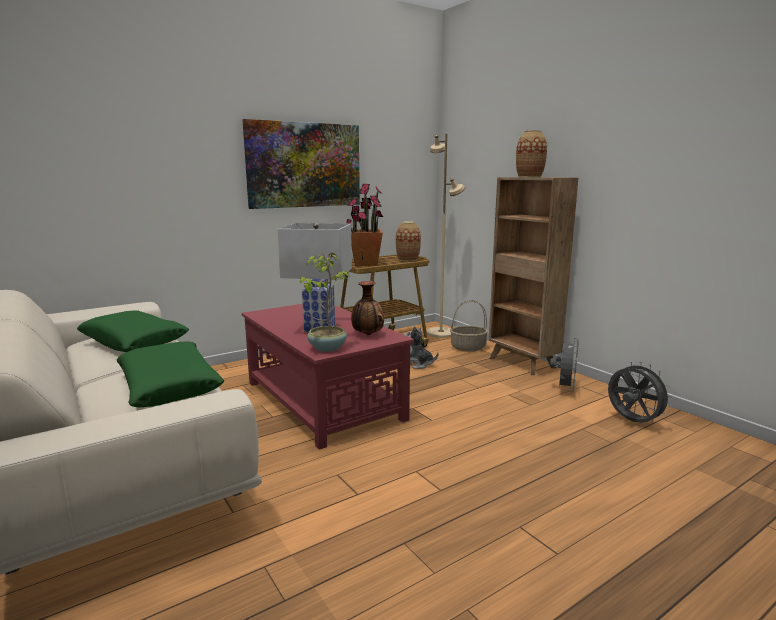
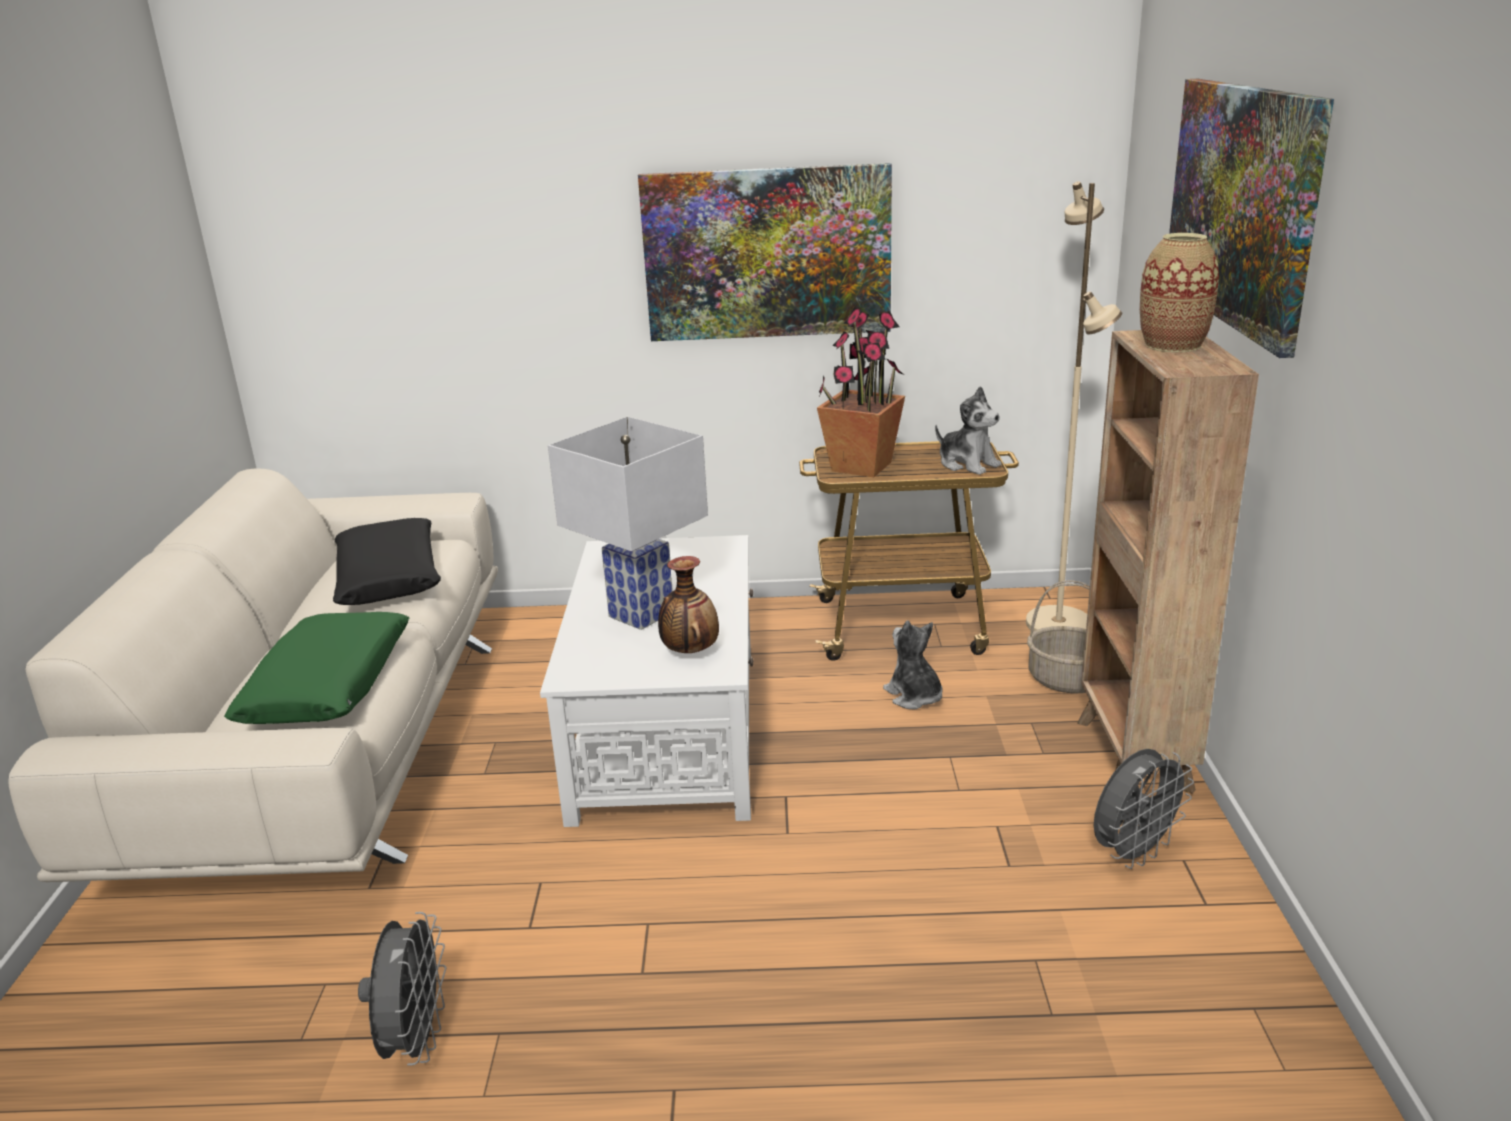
camera: 35 degrees right, 10 degrees up
green pillow [77,310,189,352] -> black pillow [333,518,441,605]
red coffee table [242,304,414,450] -> white coffee table [540,535,754,827]
potted plant [300,252,350,352] -> none
vase [396,221,421,261] -> plush toy [935,386,1002,475]
grey fan [608,362,673,423] -> grey fan moved to [358,912,447,1066]
none -> picture [1169,79,1334,358]

